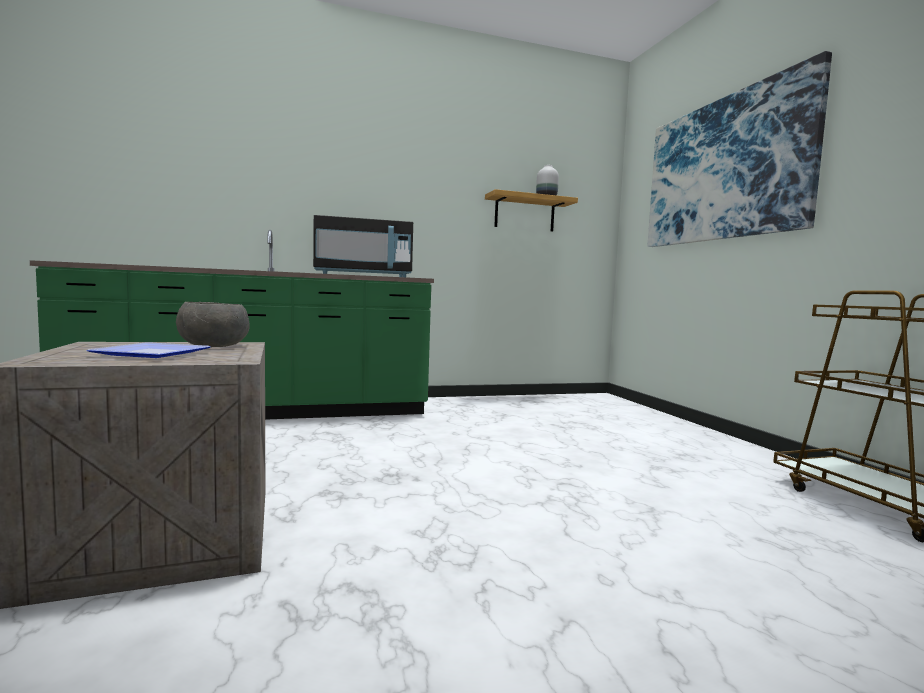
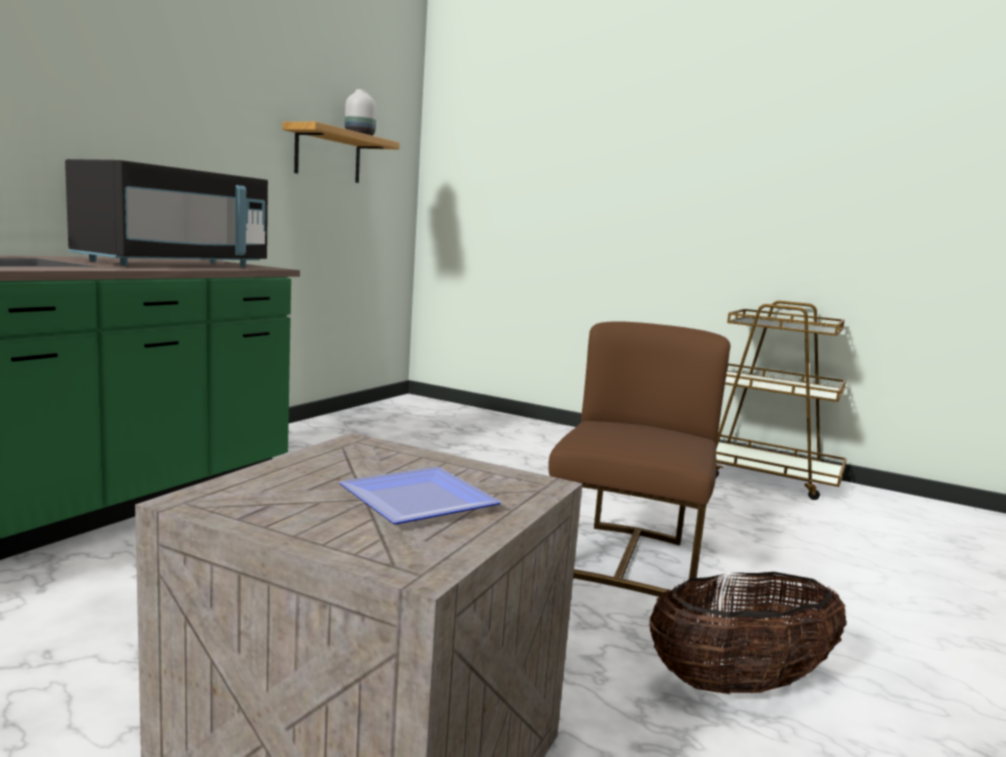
camera: 45 degrees left, 5 degrees up
grey bowl [176,302,250,347] -> none
picture [648,51,832,247] -> none
none -> brown chair [548,321,731,597]
none -> basket [649,572,847,694]

